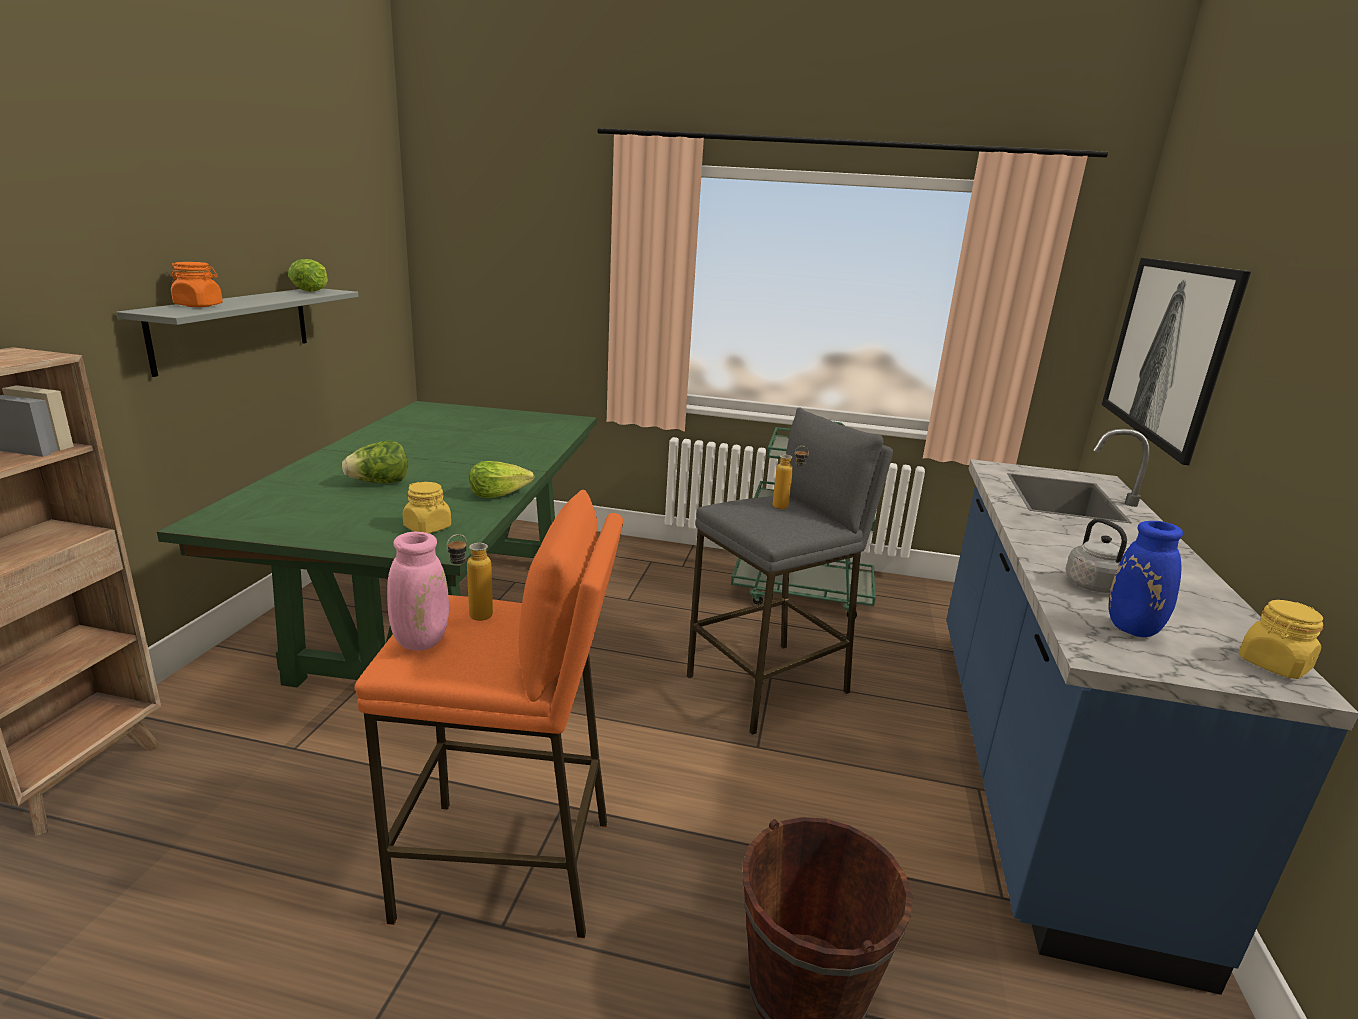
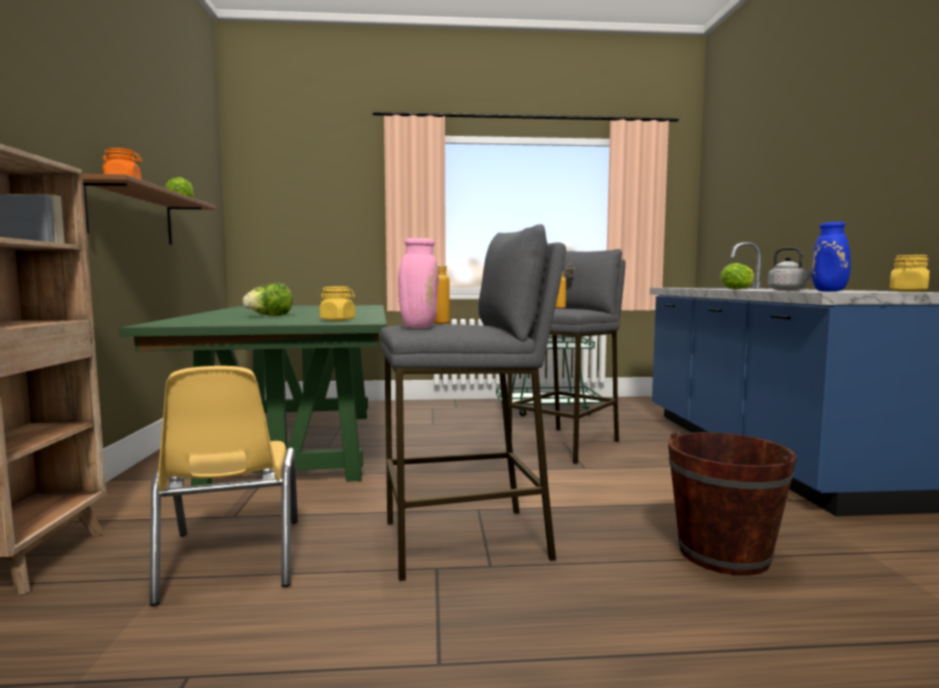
camera: 15 degrees left, 15 degrees down
grey shelf [117,288,359,377] -> brown shelf [82,174,216,245]
orange stool [355,490,623,939] -> grey stool [380,224,566,581]
lettuce [469,461,535,498] -> lettuce moved to [720,263,755,289]
picture [1102,258,1251,465] -> none
none -> yellow chair [149,366,298,606]

